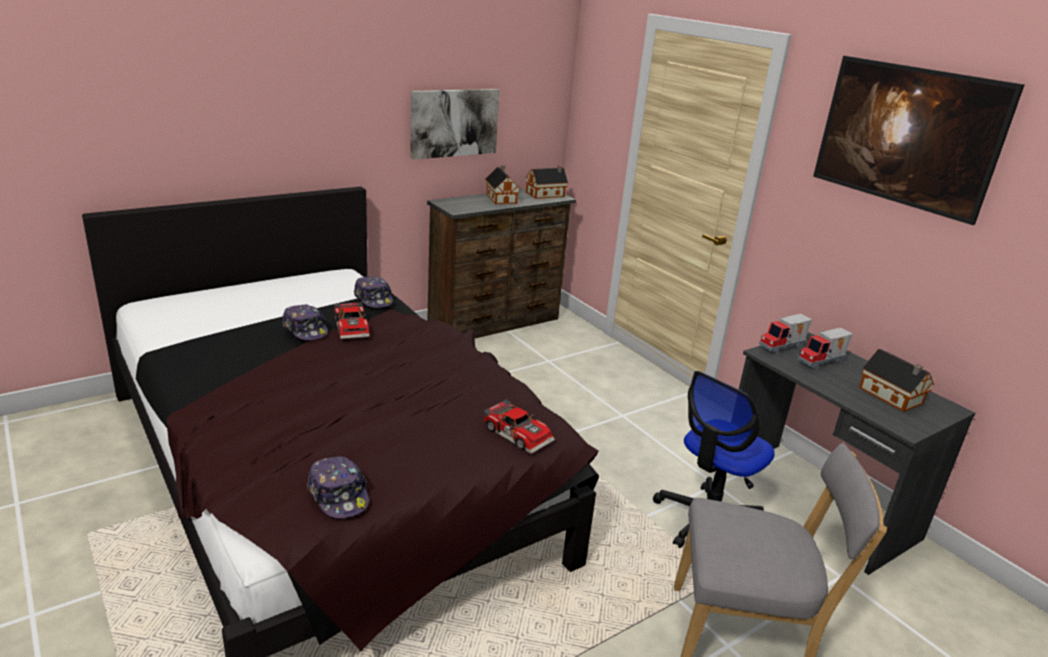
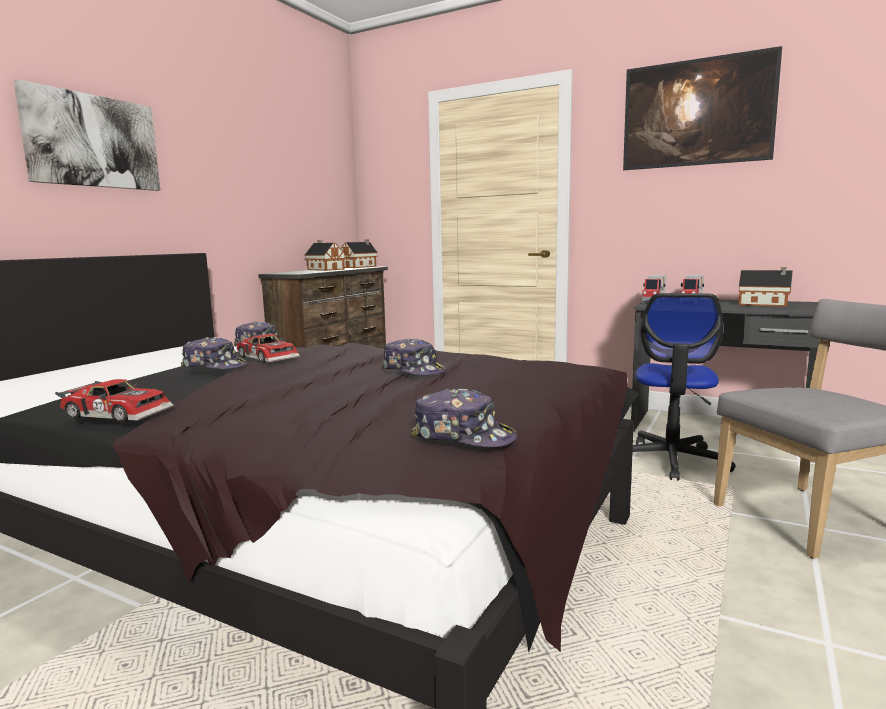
camera: 25 degrees left, 15 degrees down
picture [410,89,500,160] -> picture moved to [14,79,160,191]
toy car [482,399,555,454] -> toy car moved to [55,379,174,422]
none -> cap [381,338,446,375]

